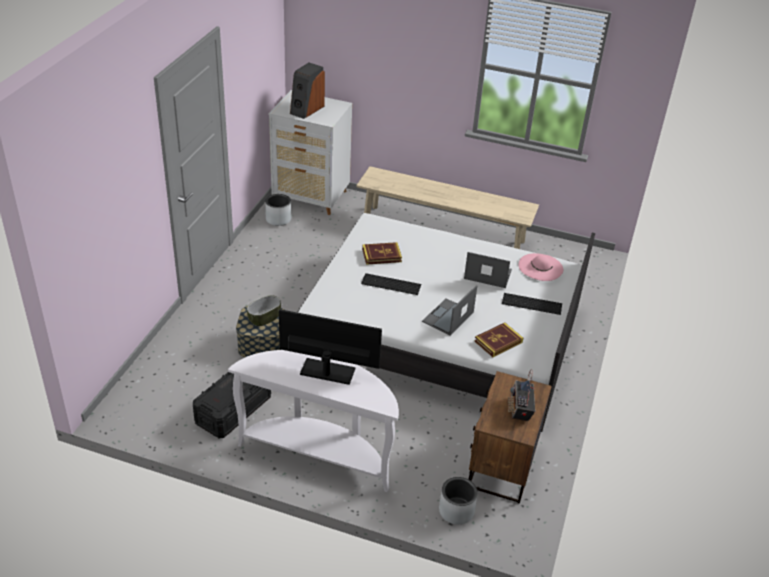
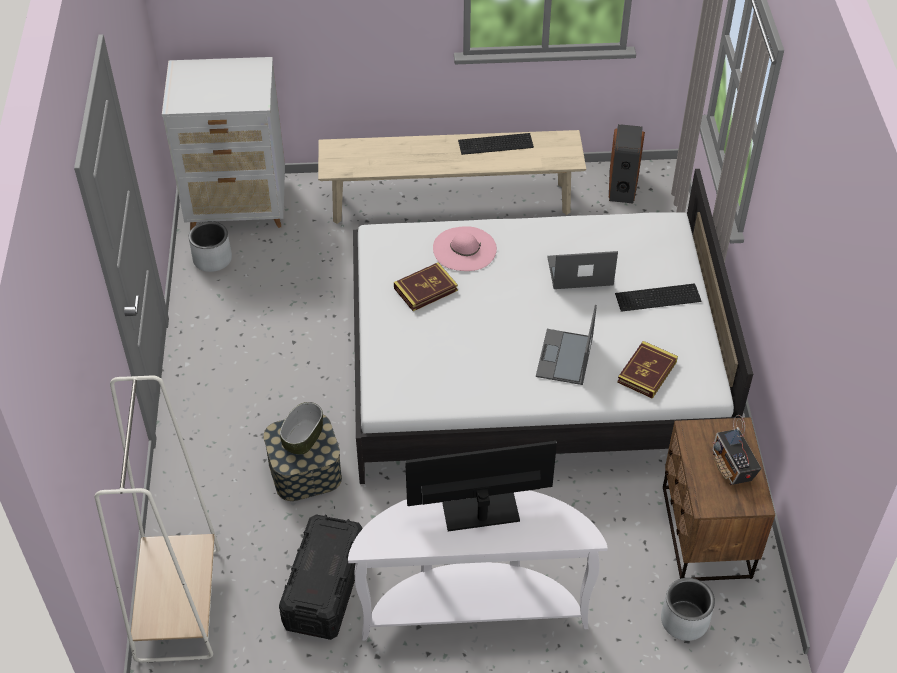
camera: 20 degrees left, 10 degrees up
speaker [290,63,325,119] -> speaker moved to [609,124,645,203]
keyboard [361,273,421,295] -> keyboard moved to [458,133,534,155]
pink hat [518,253,563,281] -> pink hat moved to [433,226,497,271]
none -> clothes rack [94,375,220,662]

